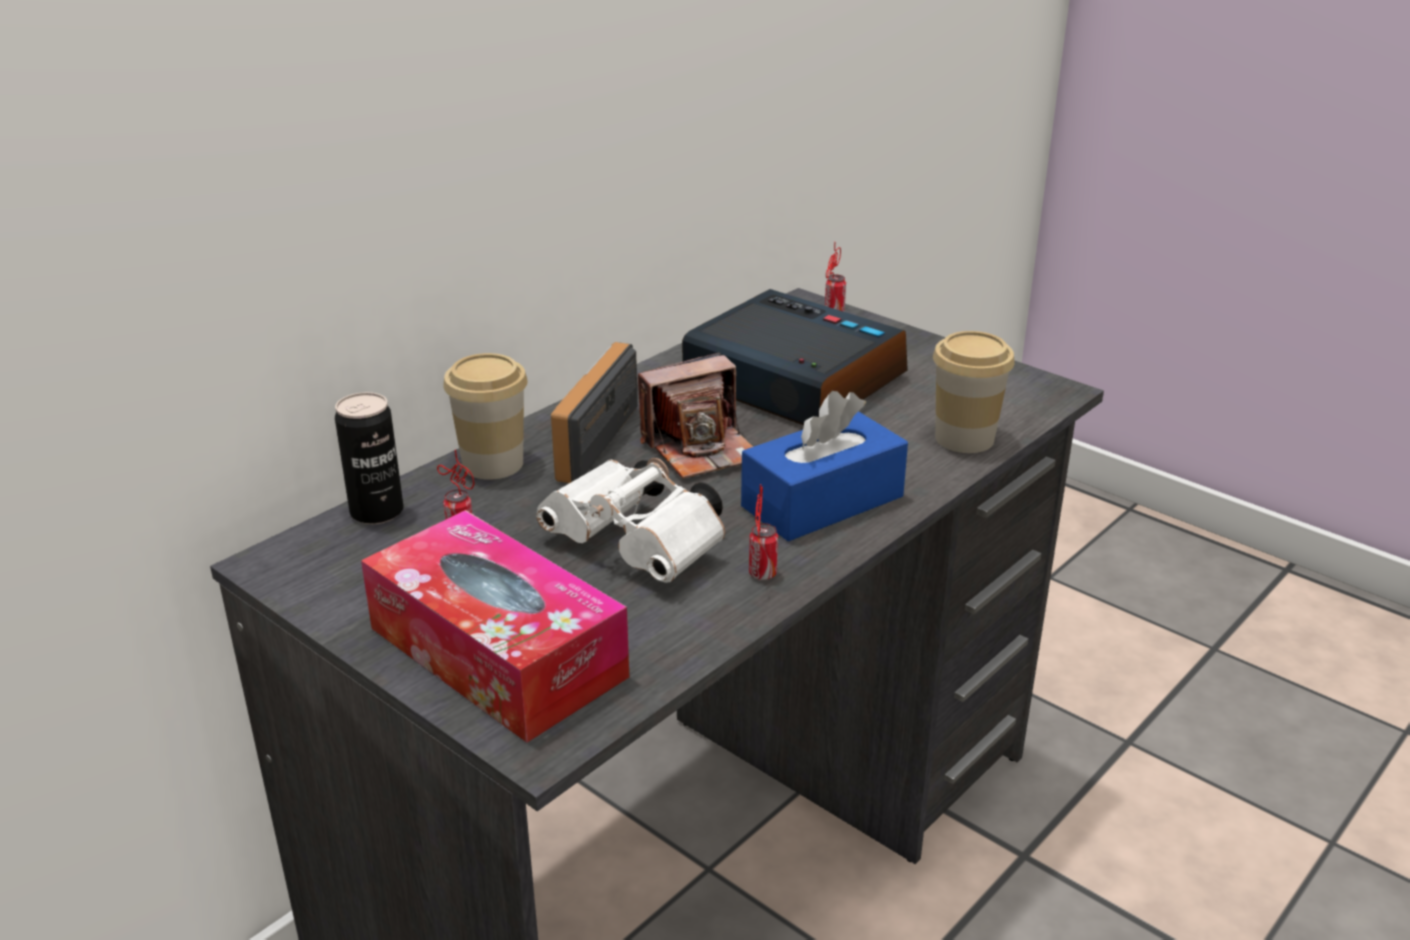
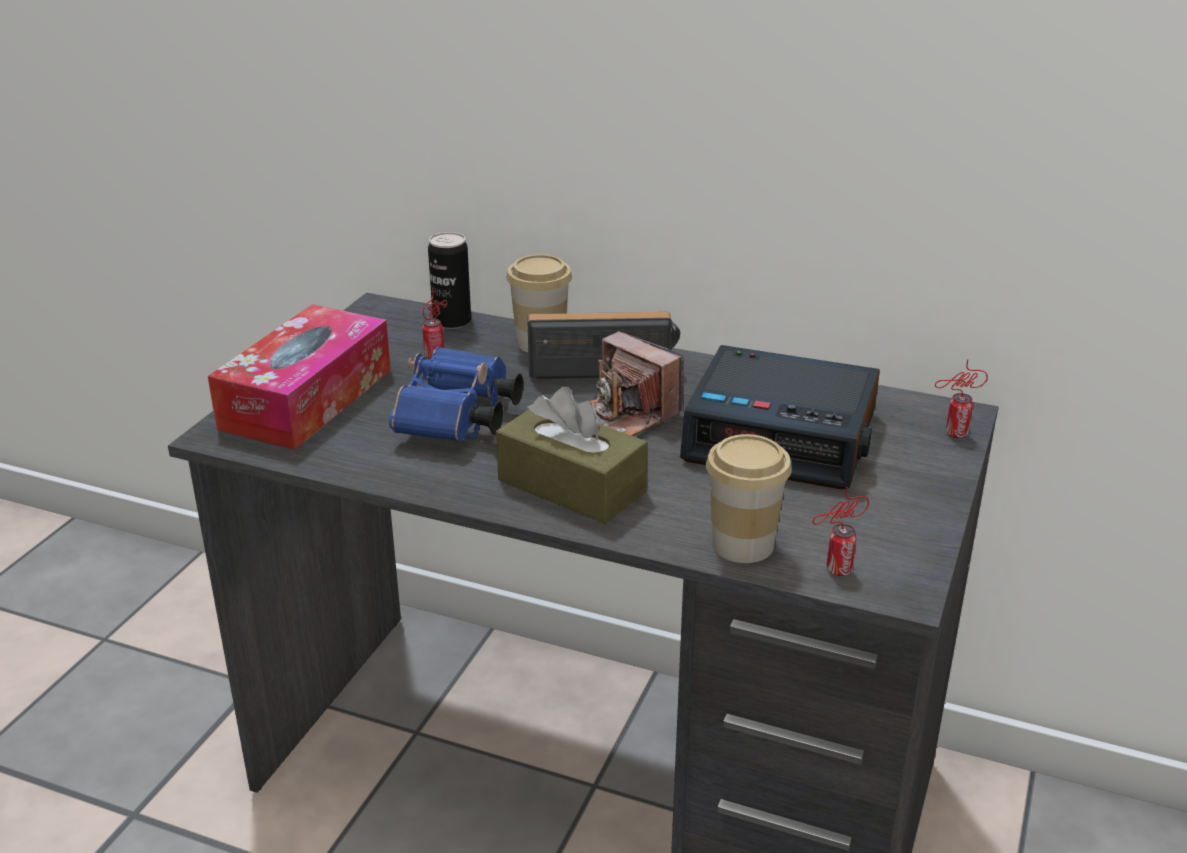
camera: 70 degrees right, 0 degrees up
white binoculars [536,458,725,583] -> blue binoculars [389,346,523,441]
alarm clock [682,289,908,425] -> alarm clock turned 90 degrees clockwise [680,345,880,490]
blue tissue box [741,391,908,542] -> brown tissue box [496,387,648,524]
can [749,484,778,580] -> can moved to [813,487,869,576]

